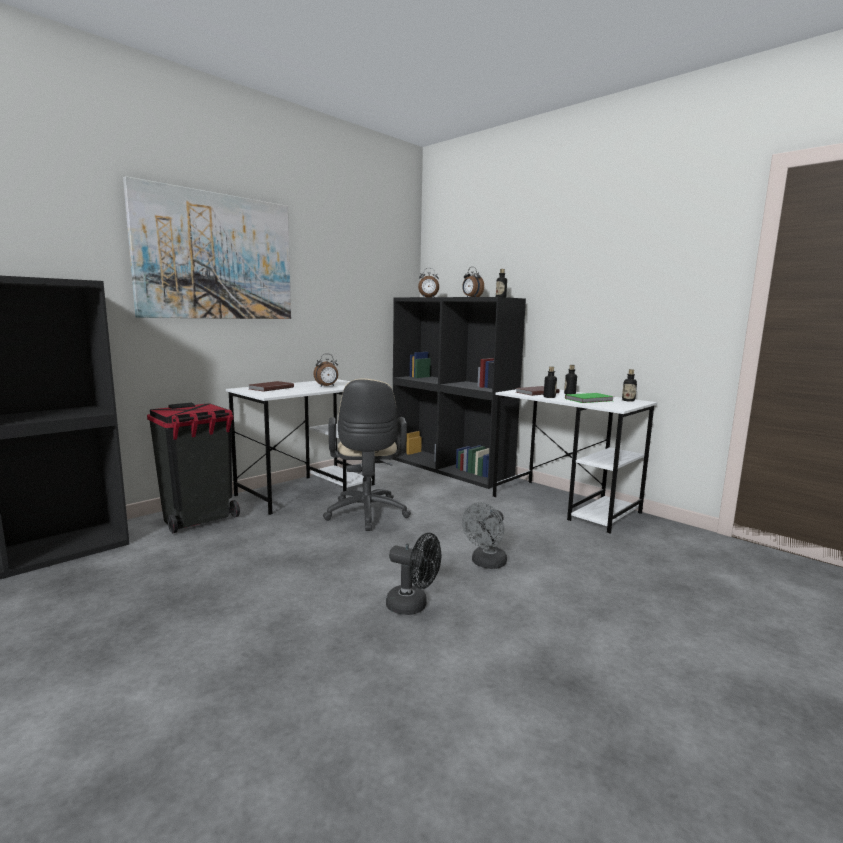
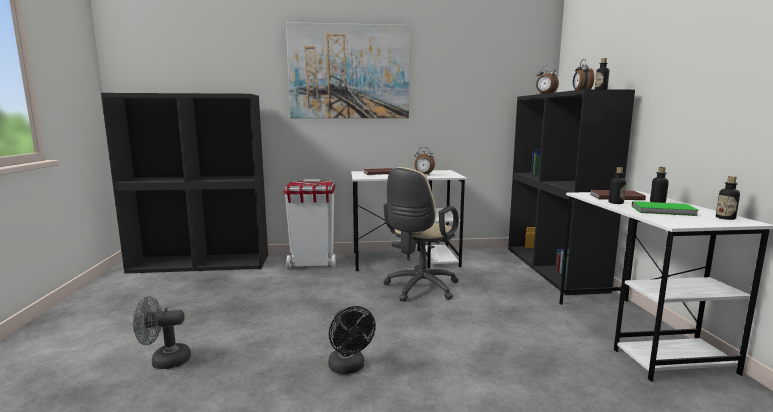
camera: 40 degrees right, 0 degrees up
black trash can [147,403,240,533] -> white trash can [283,179,336,268]
grey fan [462,502,507,569] -> grey fan moved to [133,296,191,369]

